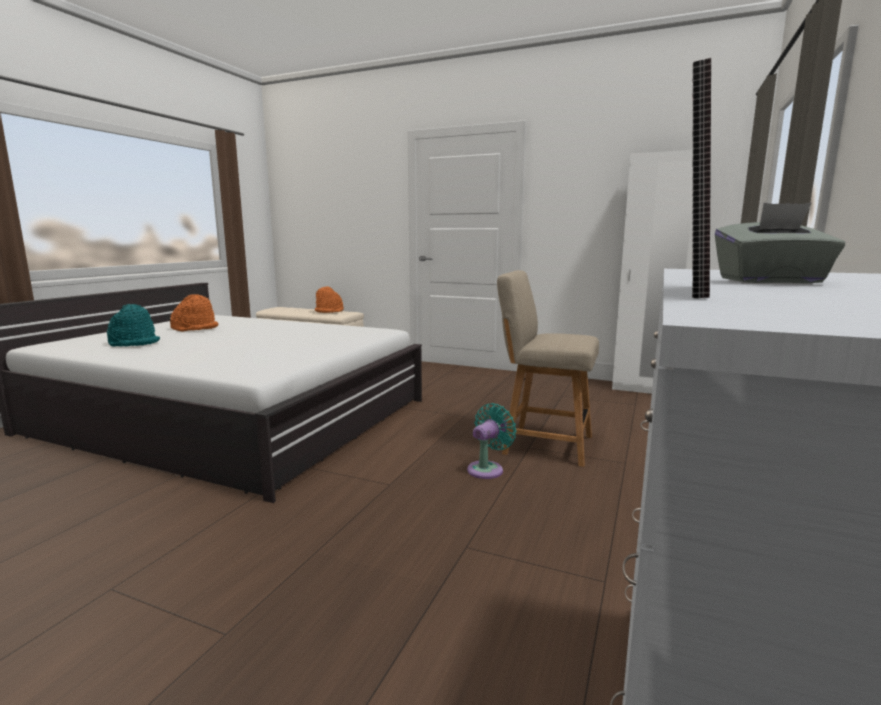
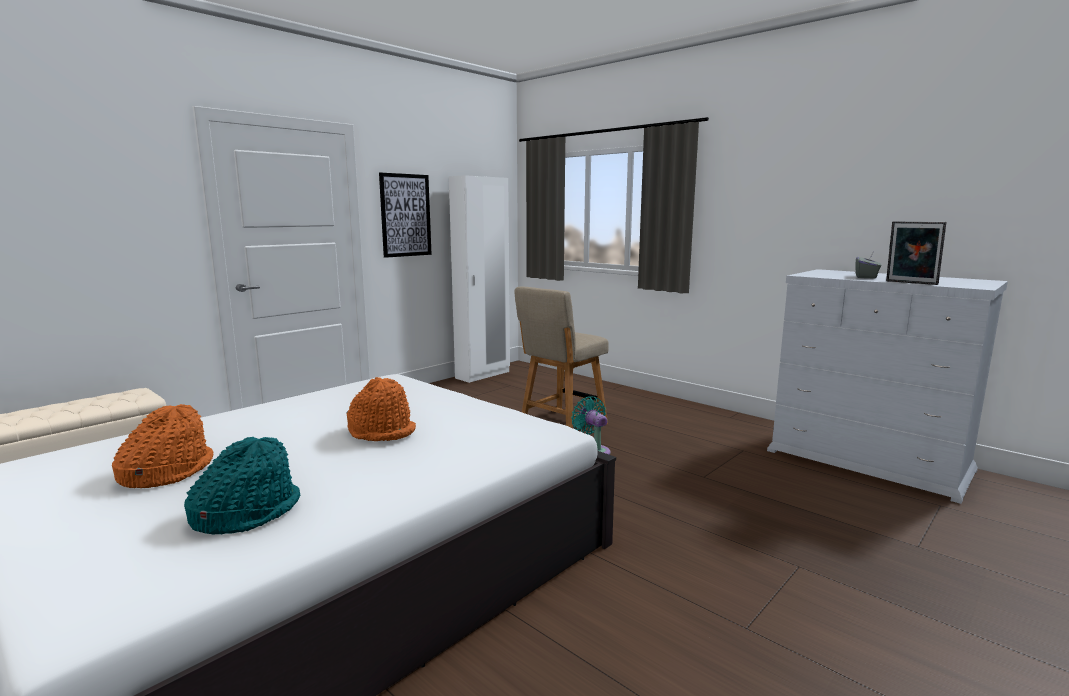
camera: 70 degrees left, 0 degrees up
orange hat [315,287,344,313] -> orange hat moved to [347,377,416,441]
none -> picture [379,172,432,258]

